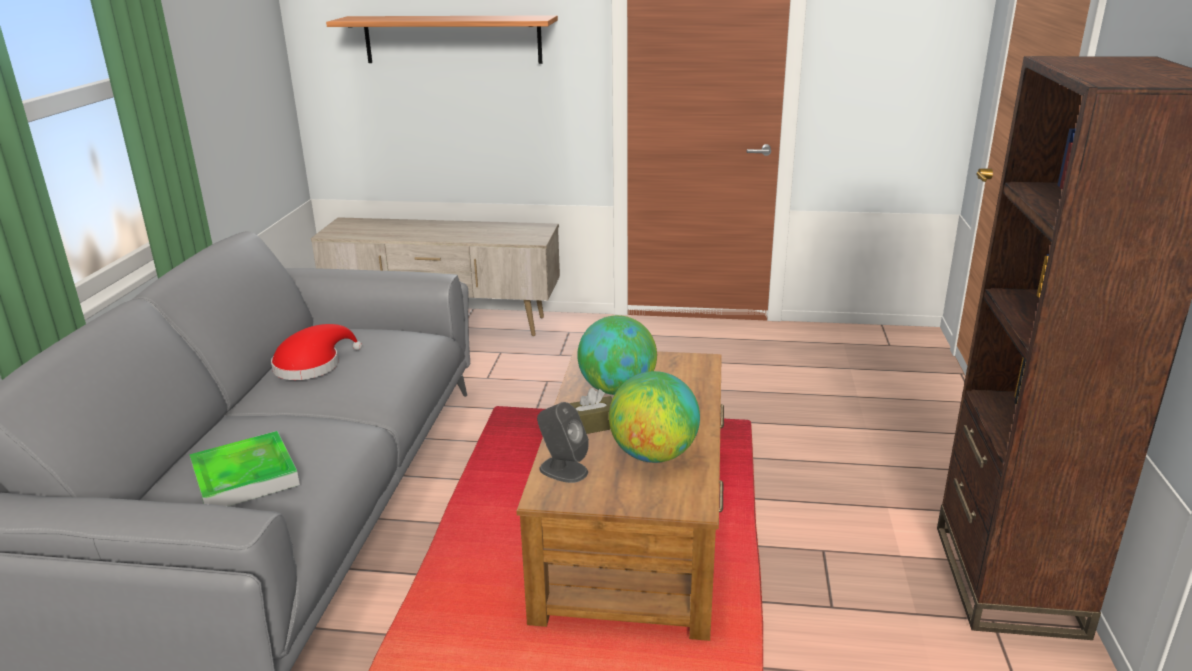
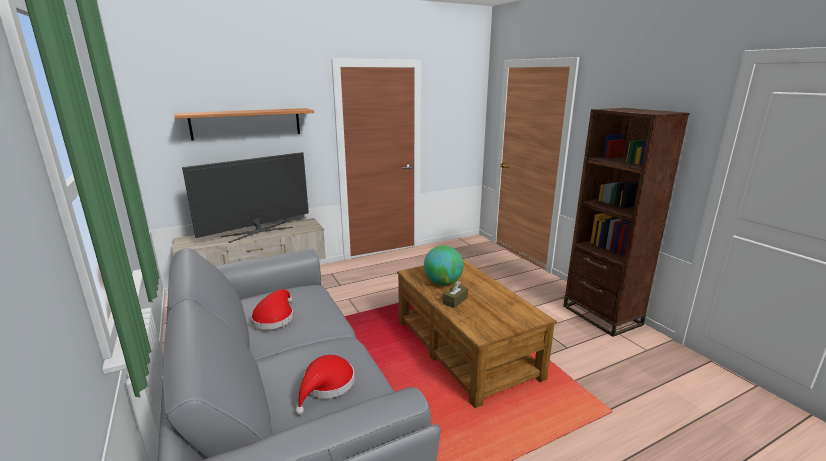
camera: 35 degrees left, 5 degrees down
tray [189,431,300,506] -> red hat [295,355,355,415]
grey speaker [537,402,589,483] -> none
globe [609,371,700,463] -> none
none -> television [182,152,309,243]

